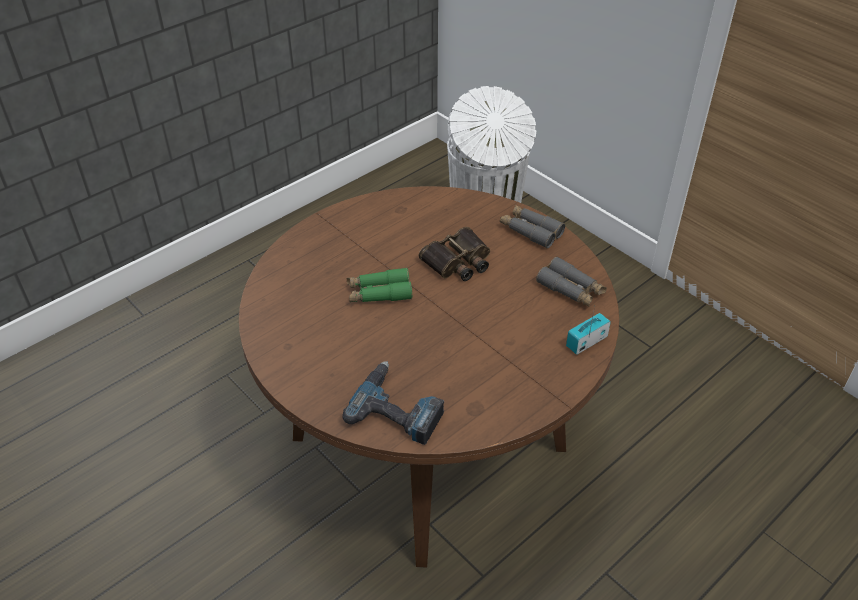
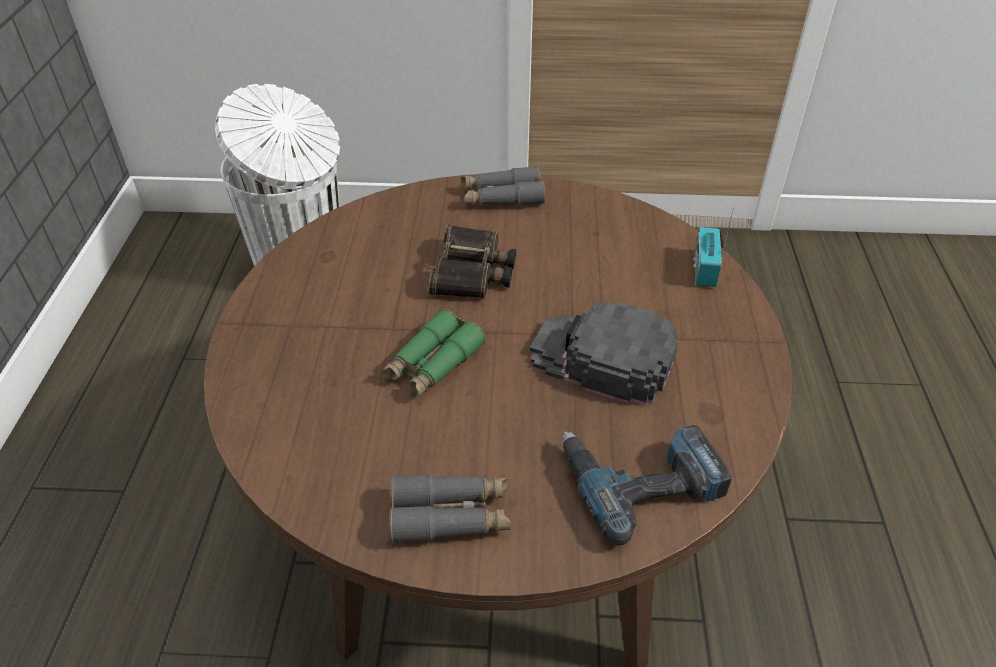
camera: 45 degrees left, 0 degrees up
grey binoculars [536,257,607,307] -> grey binoculars moved to [389,474,511,544]
none -> black cap [530,301,678,406]

